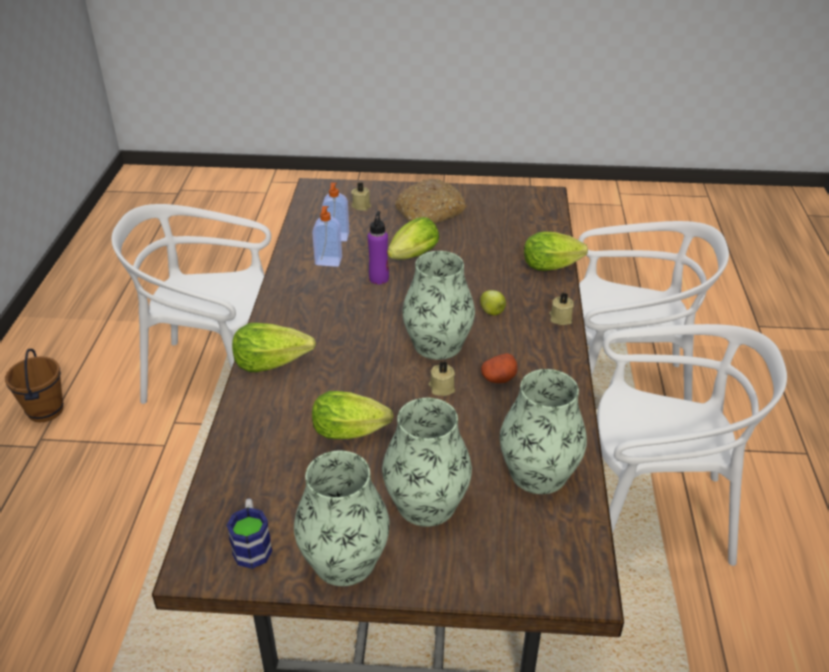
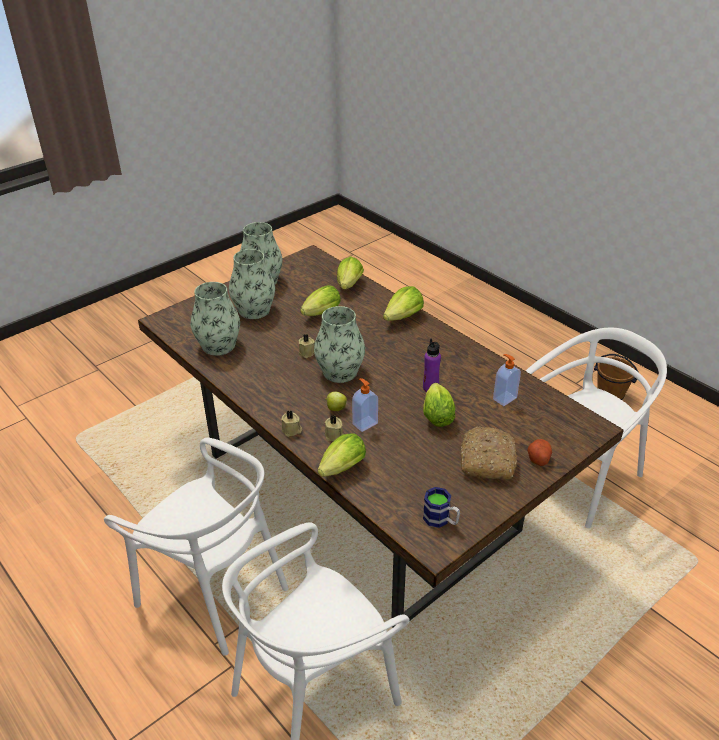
camera: 135 degrees right, 0 degrees up
mug [226,498,273,569] -> mug moved to [423,487,460,528]
soap dispenser [312,206,342,267] -> soap dispenser moved to [352,378,378,432]
beige candle [351,182,371,211] -> beige candle moved to [325,415,344,441]
potato [481,353,518,383] -> potato moved to [527,439,552,466]
white chair [597,324,787,566] -> white chair turned 105 degrees counterclockwise [104,438,288,656]
none -> lettuce [337,257,364,289]

